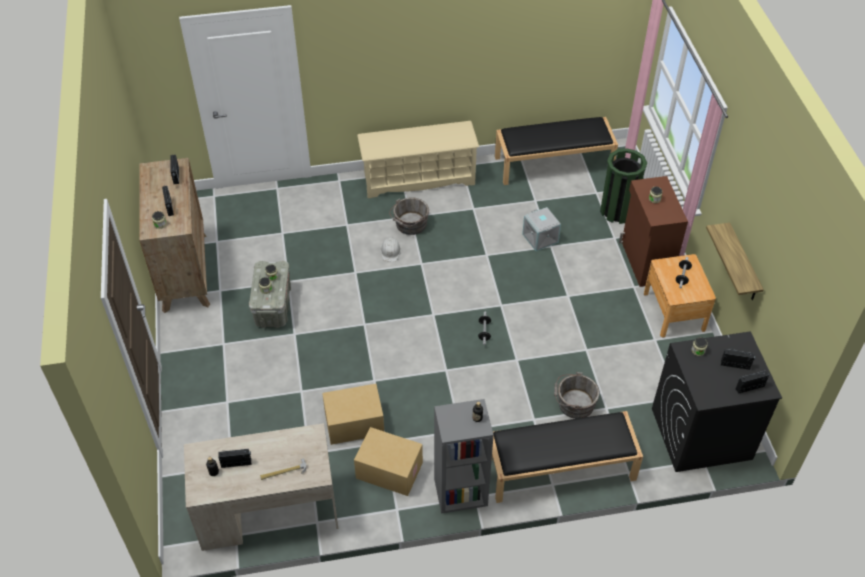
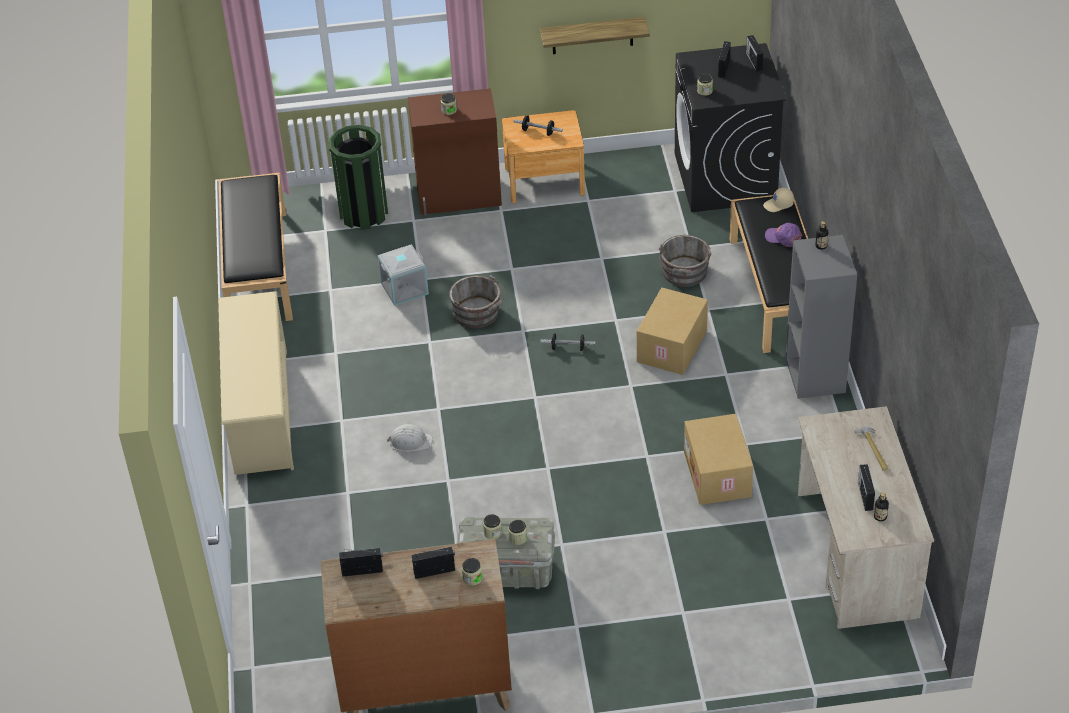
camera: 85 degrees left, 5 degrees down
cardboard box [354,427,423,496] -> cardboard box moved to [637,288,708,375]
grey bucket [389,197,429,235] -> grey bucket moved to [449,275,506,328]
none -> beige cap [763,188,794,212]
none -> purple cap [765,223,802,247]

